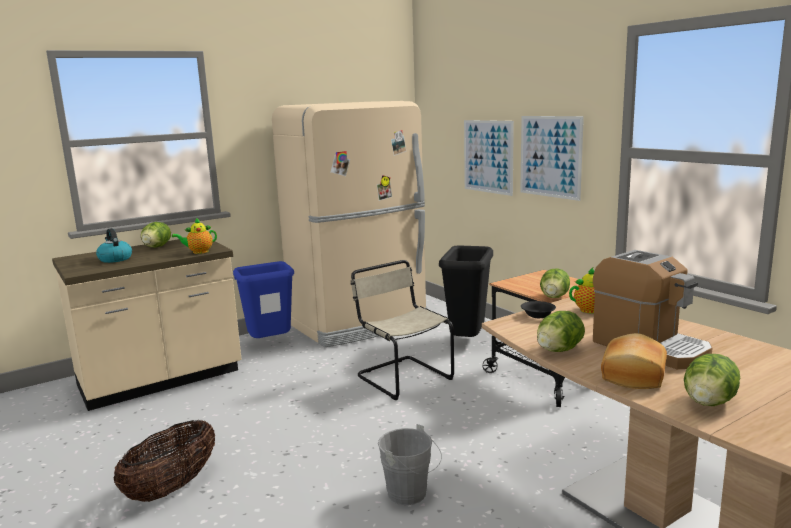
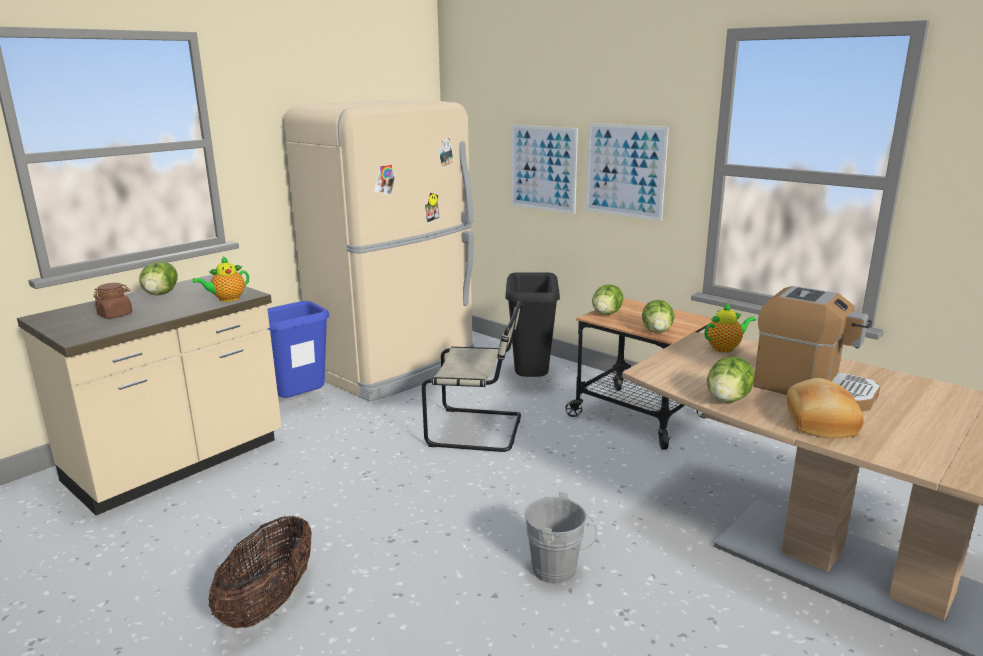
camera: 15 degrees left, 5 degrees up
kettle [96,228,132,263] -> brown jar [93,283,133,319]
beige chair [351,260,454,400] -> beige chair turned 150 degrees clockwise [422,301,522,452]
black bowl [521,301,556,318] -> none
lettuce [684,354,740,406] -> lettuce moved to [592,285,624,315]

